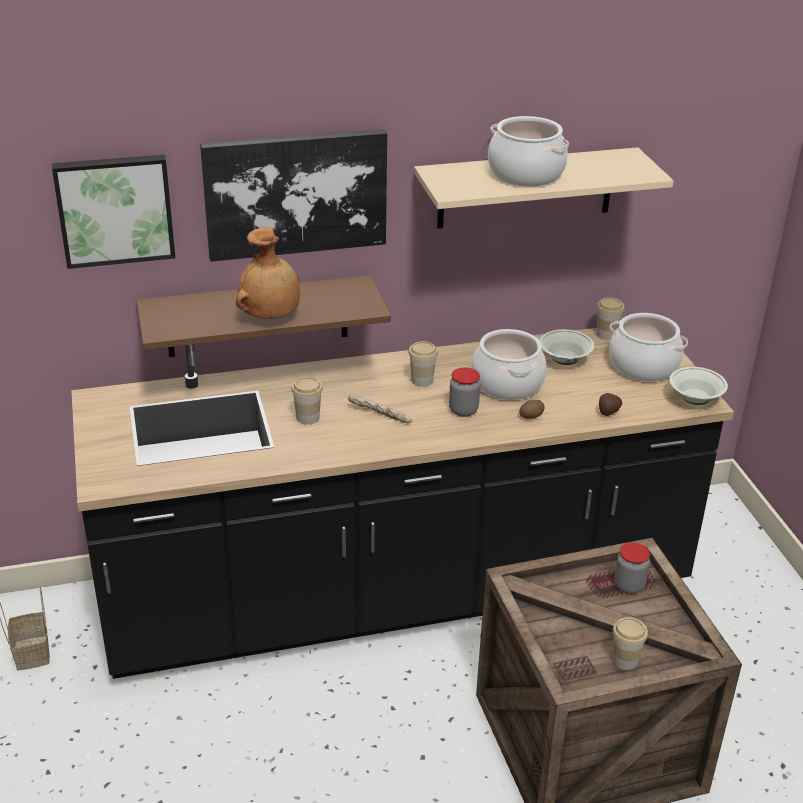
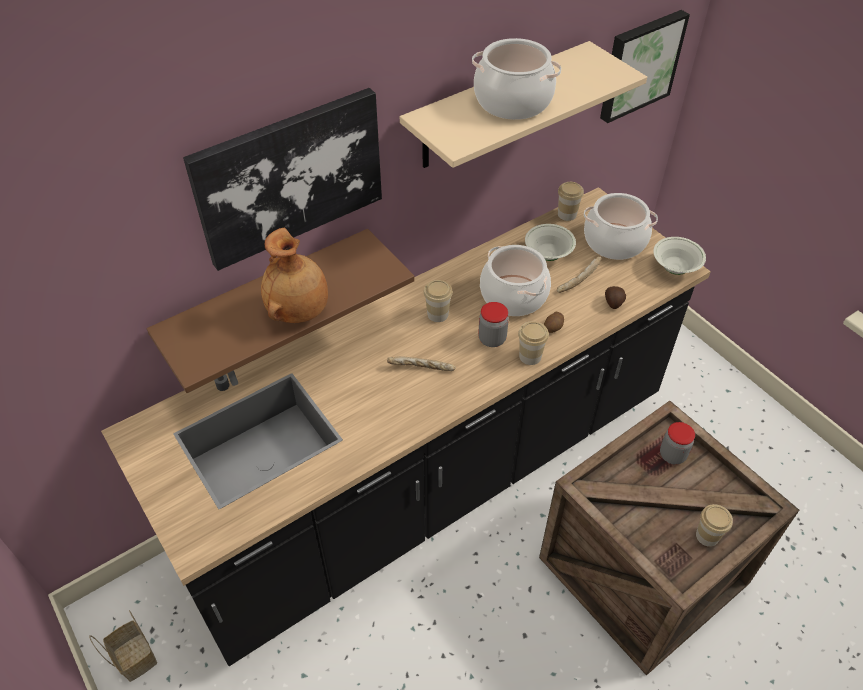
camera: 20 degrees left, 15 degrees up
picture [52,154,175,269] -> picture moved to [600,10,690,123]
cup [291,377,323,425] -> cup moved to [518,321,549,365]
none -> bread [557,256,601,293]

